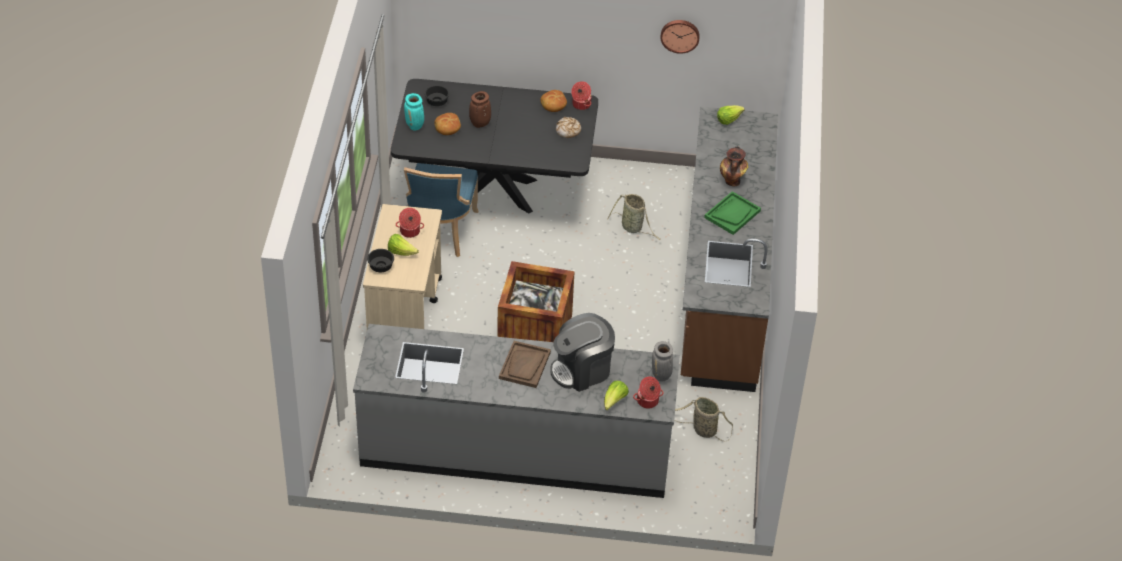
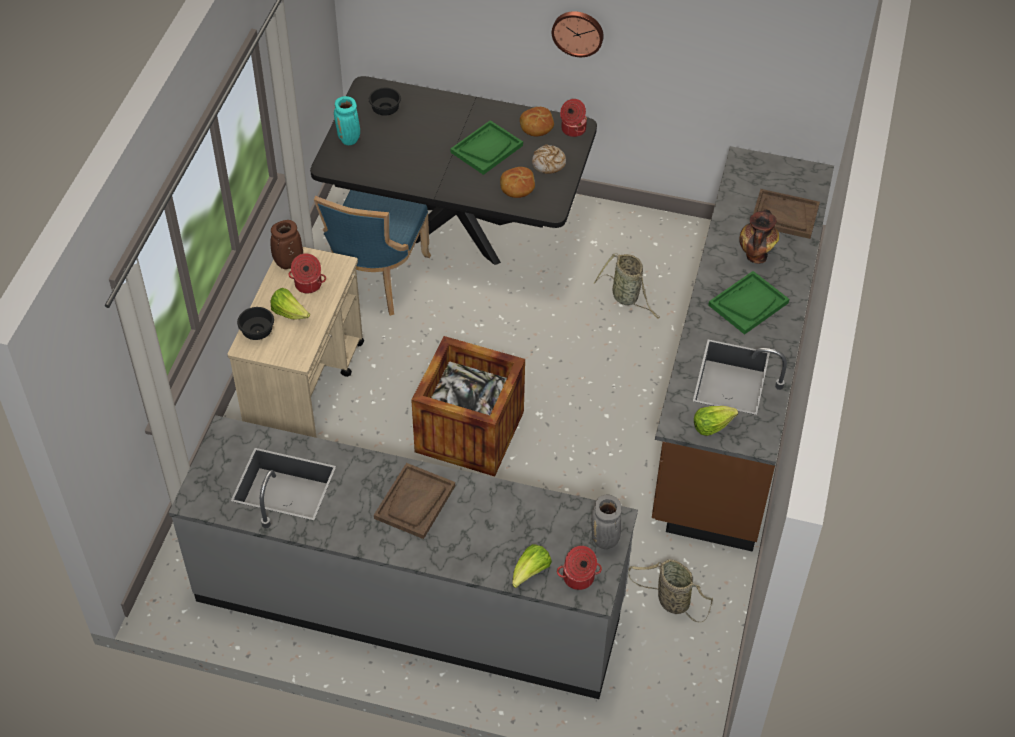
camera: 10 degrees right, 5 degrees up
bread [434,113,461,135] -> bread moved to [500,167,535,198]
brown vase [469,91,491,128] -> brown vase moved to [270,220,303,269]
coffee machine [550,313,615,392] -> none
wall clock [660,20,700,54] -> wall clock moved to [552,11,604,57]
lettuce [717,105,745,125] -> lettuce moved to [694,406,738,436]
none -> green tray [450,120,523,175]
none -> brown tray [753,189,820,239]

